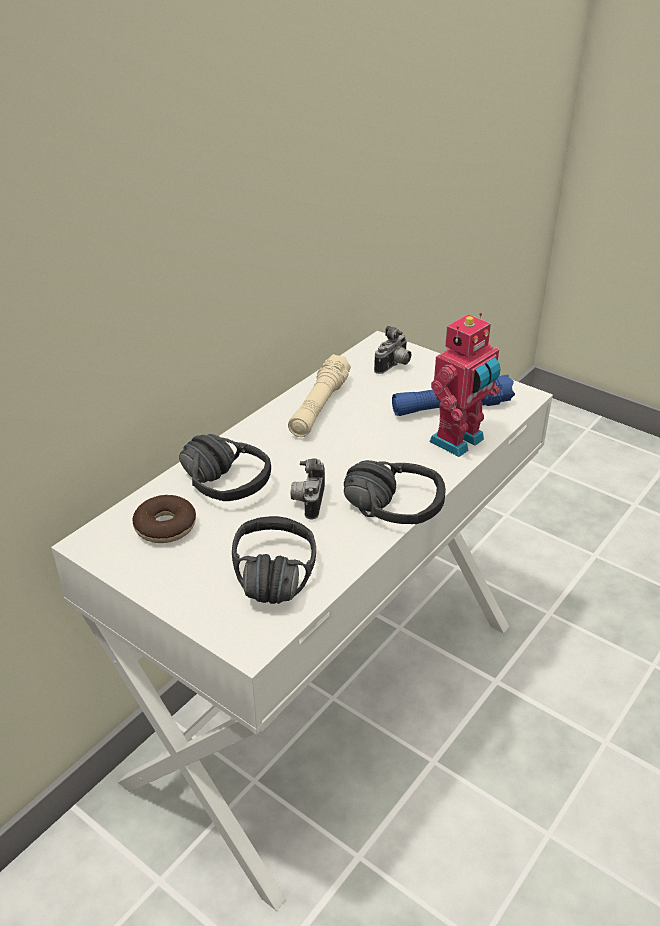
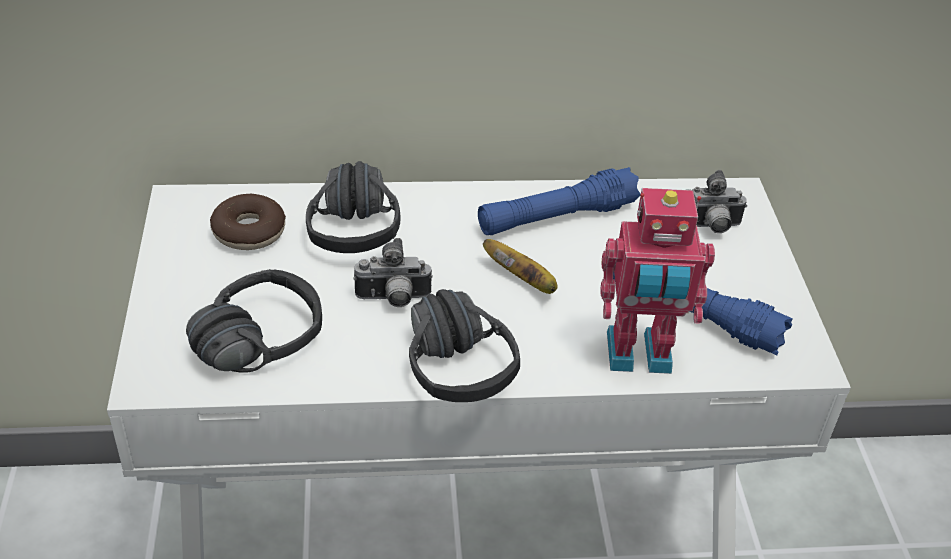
camera: 45 degrees right, 5 degrees up
beige flashlight [288,354,351,437] -> blue flashlight [478,167,641,235]
camera [291,458,325,520] -> camera turned 150 degrees counterclockwise [353,238,433,307]
none -> banana [483,239,558,294]

